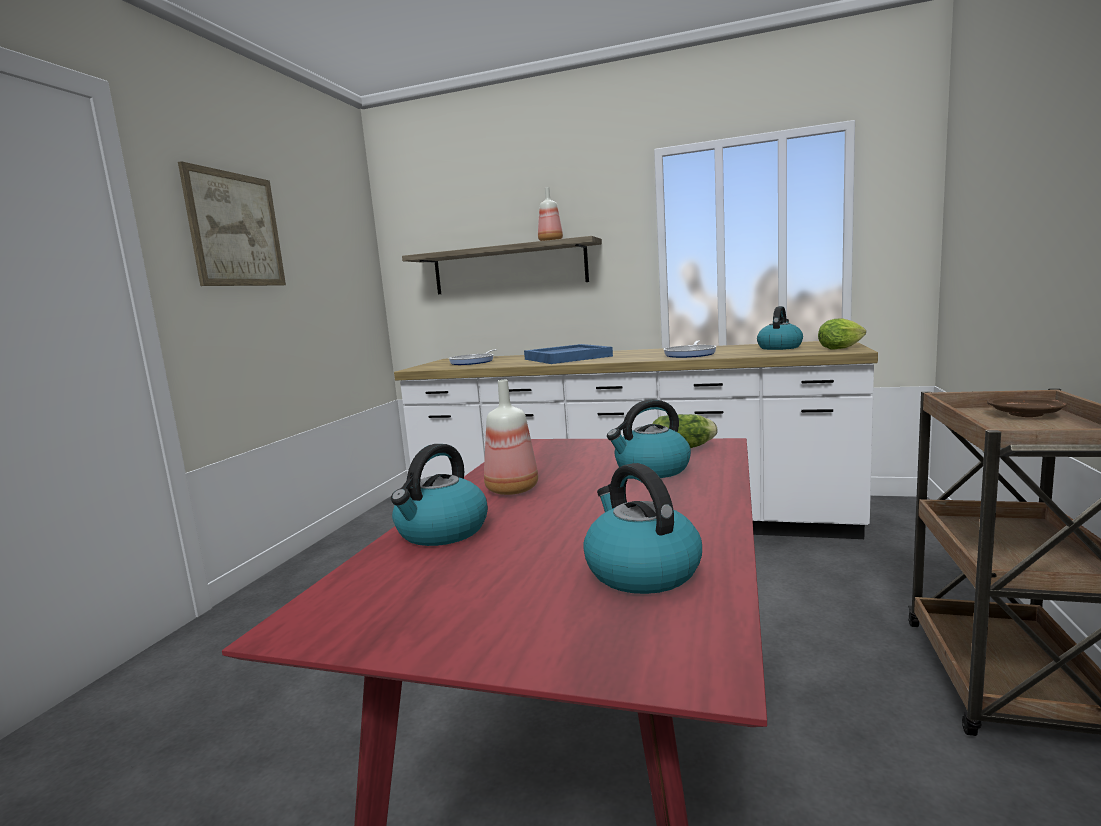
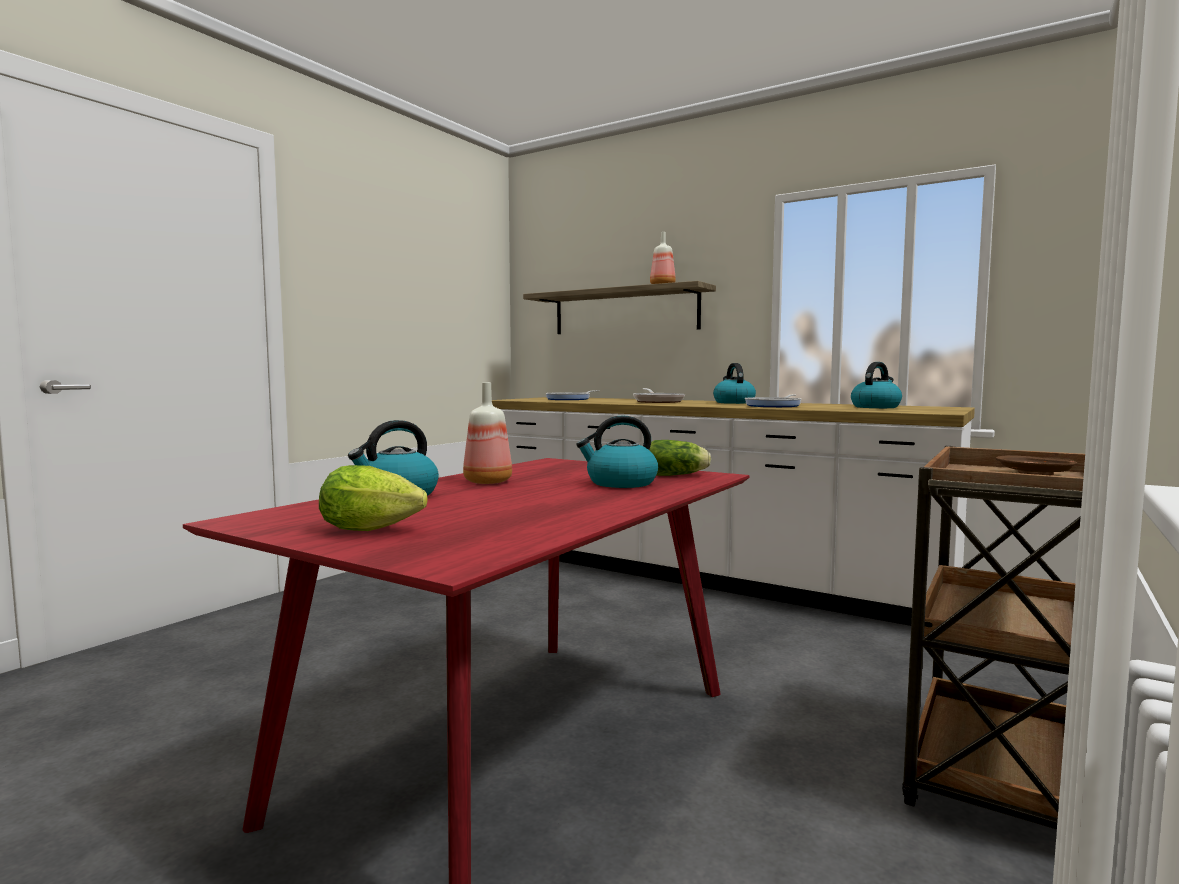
camera: 15 degrees right, 5 degrees down
picture [178,161,286,286] -> none
blue tray [524,344,613,364] -> frying pan [633,388,685,403]
kettle [583,463,702,594] -> kettle moved to [713,363,756,404]
lettuce [818,318,866,350] -> lettuce moved to [319,465,428,531]

